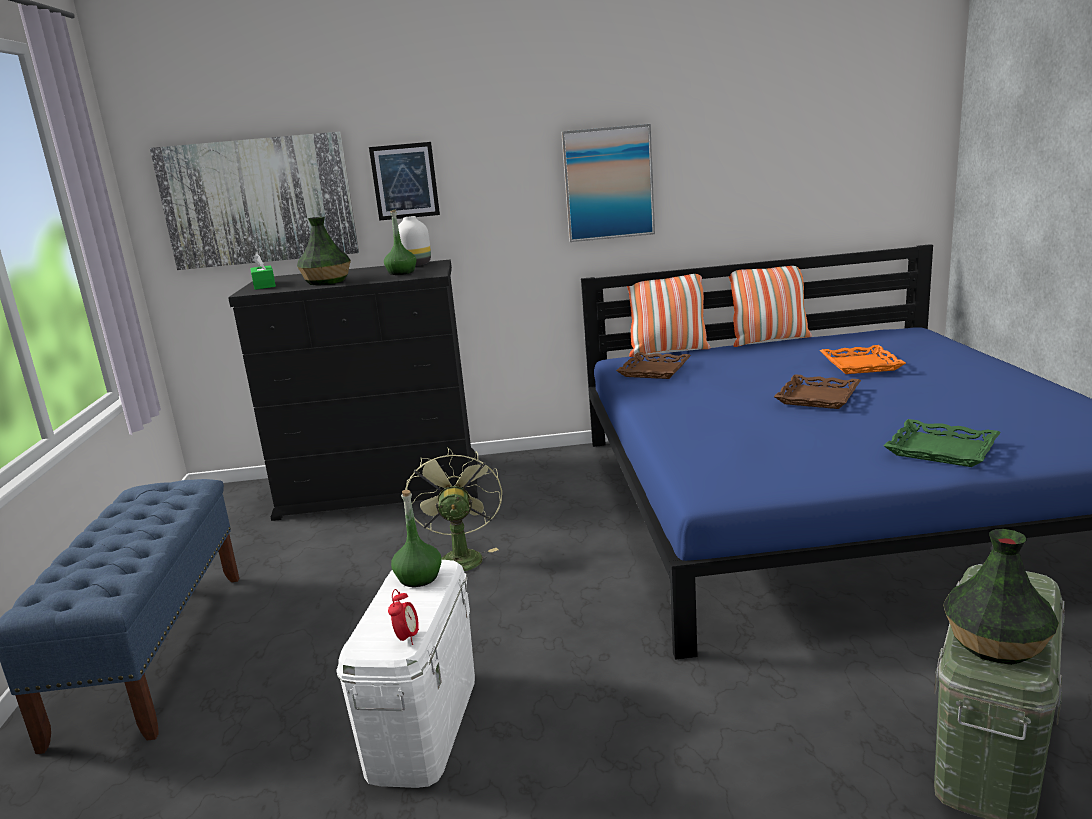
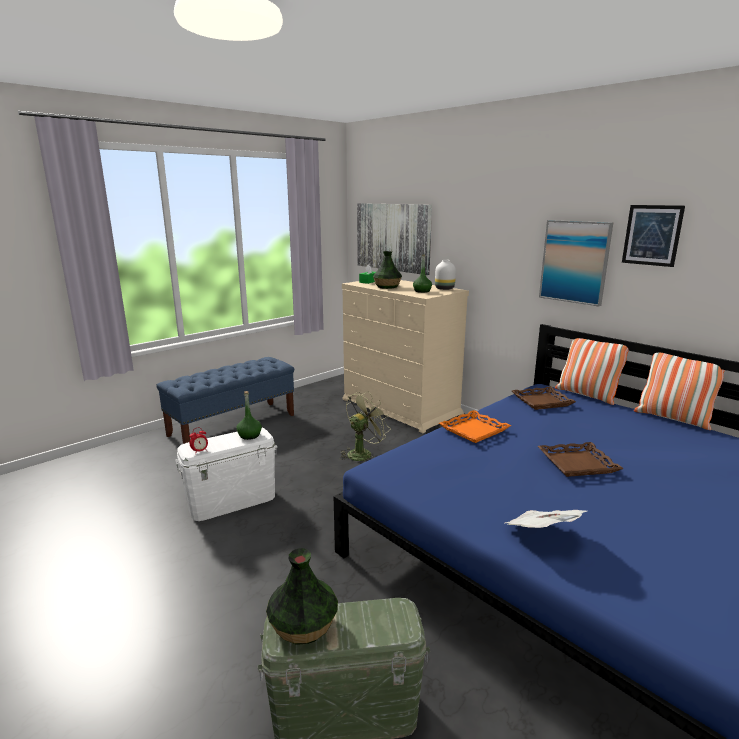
camera: 50 degrees right, 0 degrees up
black dresser [228,259,478,521] -> beige dresser [342,280,469,433]
picture [369,142,440,221] -> picture moved to [622,205,685,267]
orange tray [820,345,906,374] -> orange tray moved to [439,410,511,443]
green tray [884,419,1001,467] -> newspaper [505,510,587,528]

